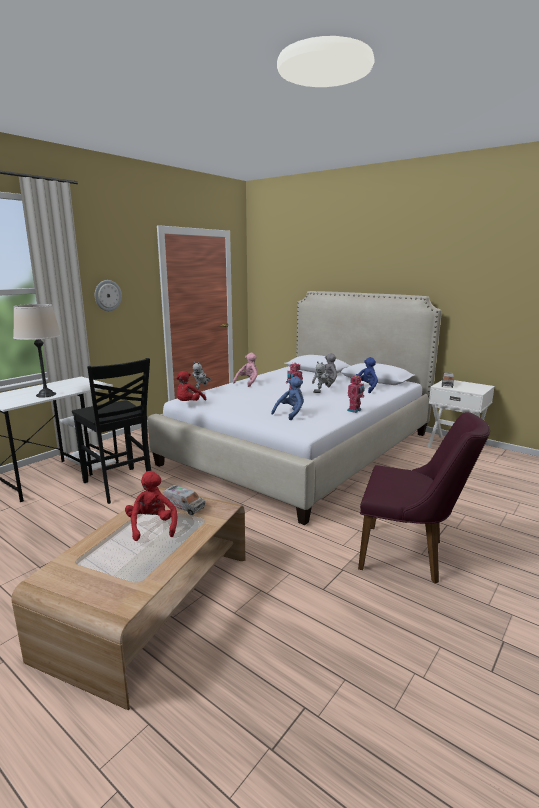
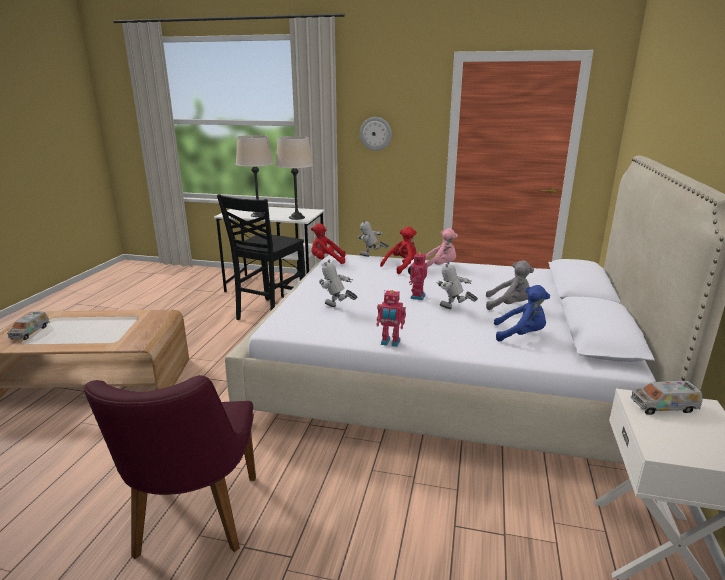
camera: 65 degrees right, 5 degrees up
red plush toy [125,471,177,541] -> red plush toy moved to [380,226,417,274]
toy truck [163,485,206,515] -> toy truck moved to [7,311,50,340]
blue plush toy [271,376,304,420] -> toy robot [319,260,357,307]
none -> beige table lamp [275,136,313,220]

